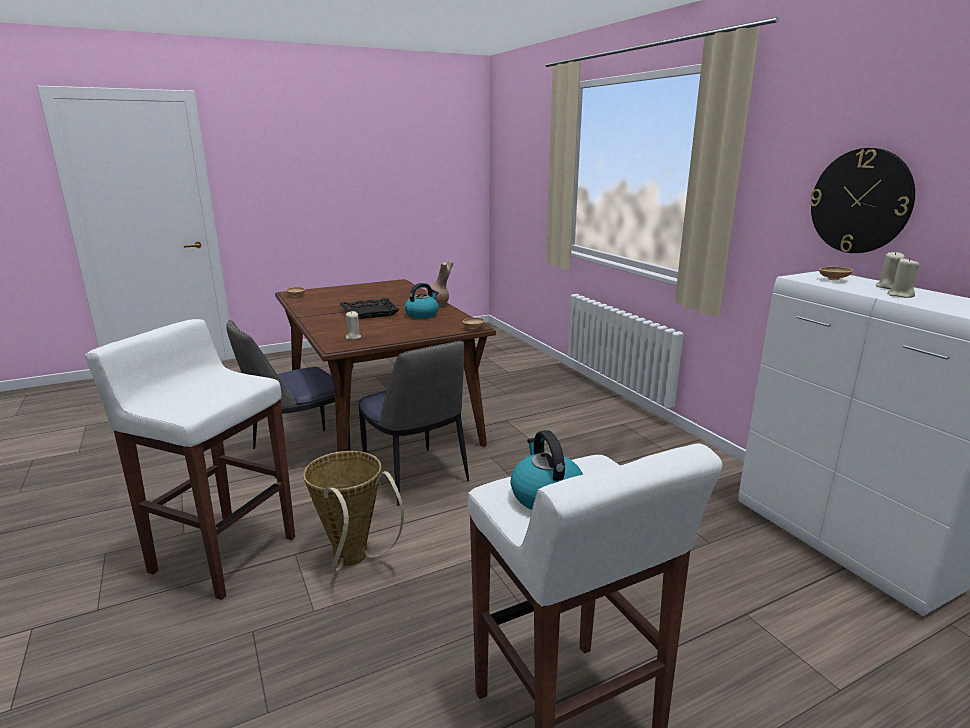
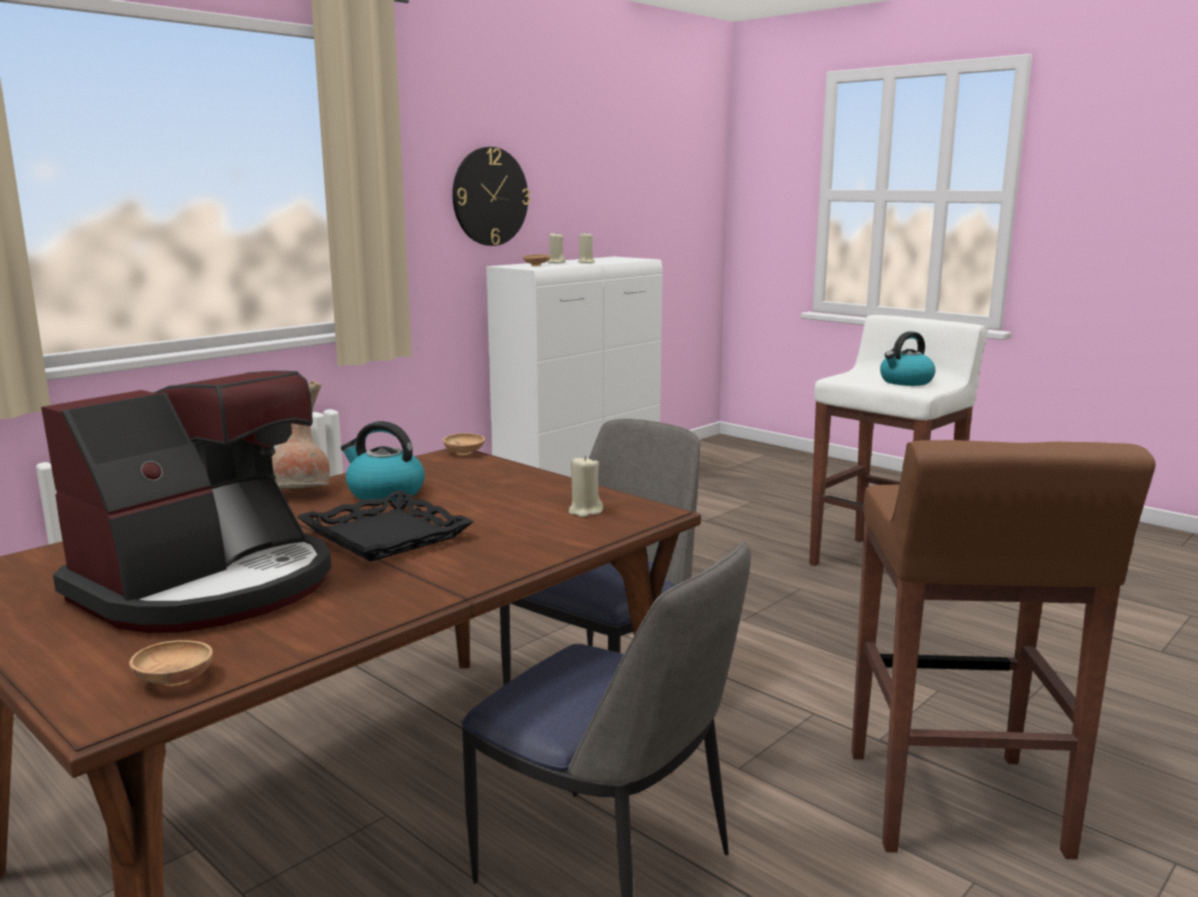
camera: 110 degrees left, 5 degrees down
white stool [85,319,295,600] -> brown stool [851,440,1156,859]
basket [303,451,404,571] -> none
none -> coffee machine [41,371,332,633]

